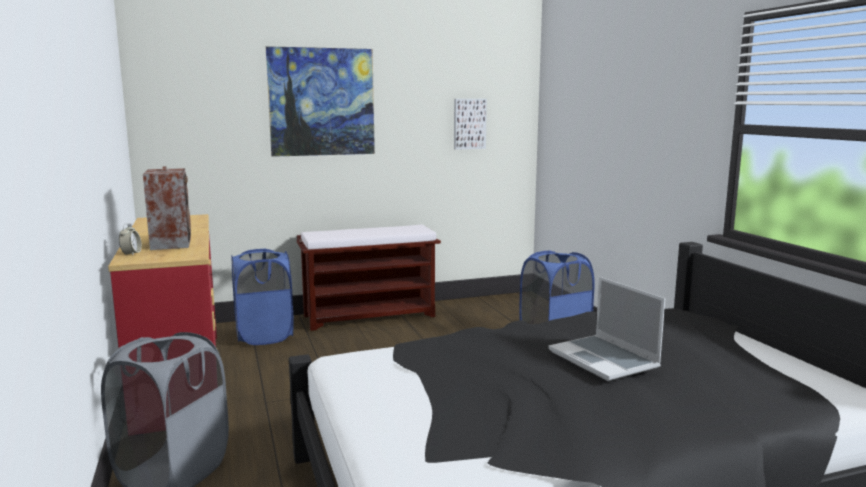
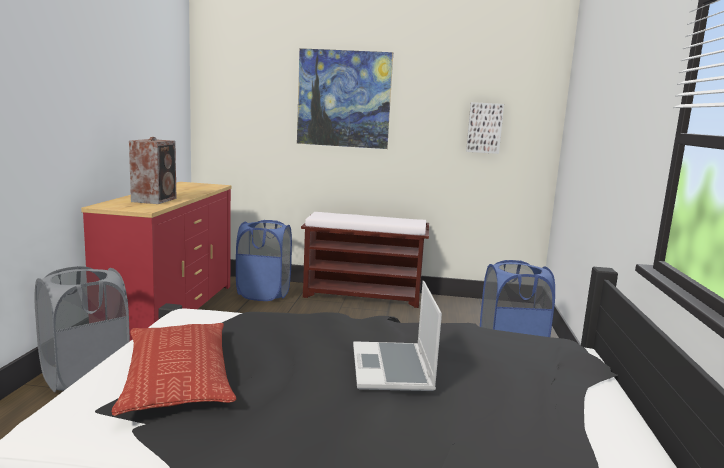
camera: 25 degrees right, 0 degrees up
alarm clock [119,224,142,255] -> none
none -> pillow [112,323,236,416]

